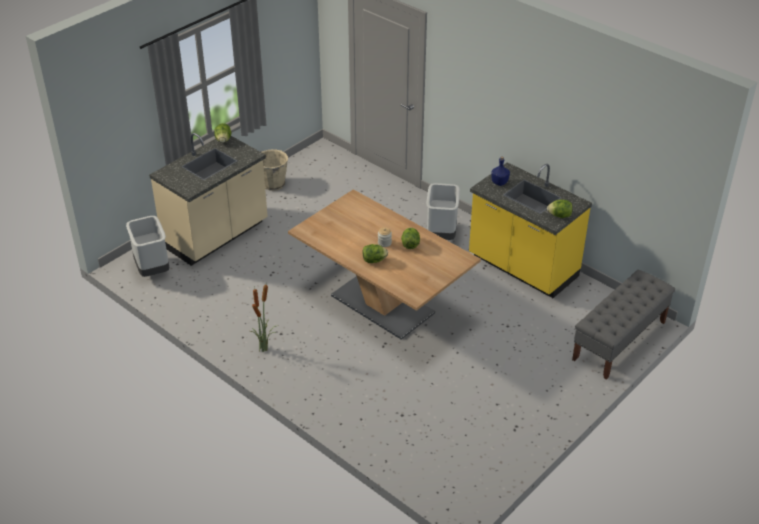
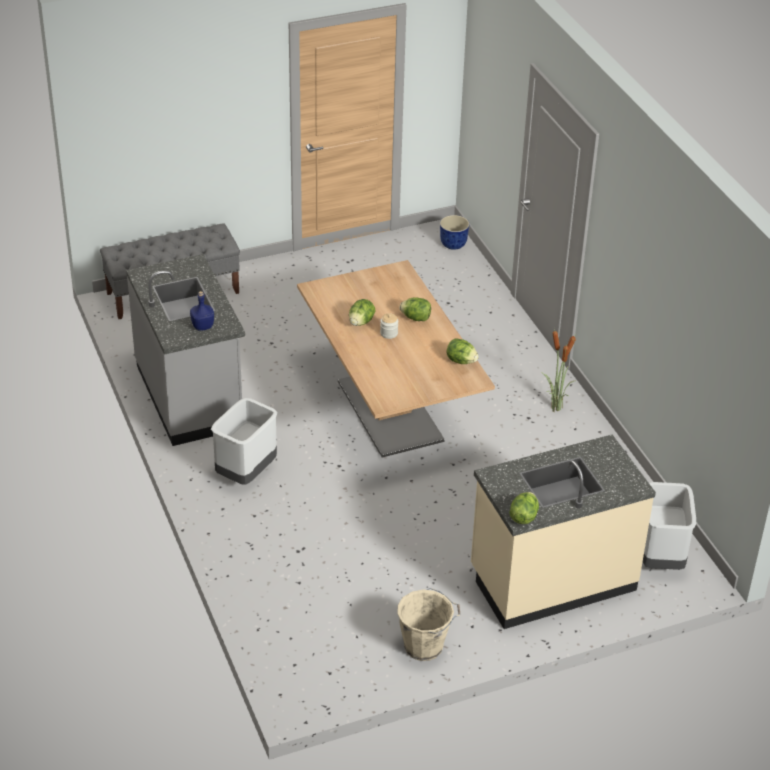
camera: 155 degrees left, 0 degrees up
yellow counter [469,162,592,298] -> grey counter [126,254,245,446]
lettuce [547,200,573,218] -> lettuce moved to [446,338,479,364]
none -> planter [440,215,469,250]

